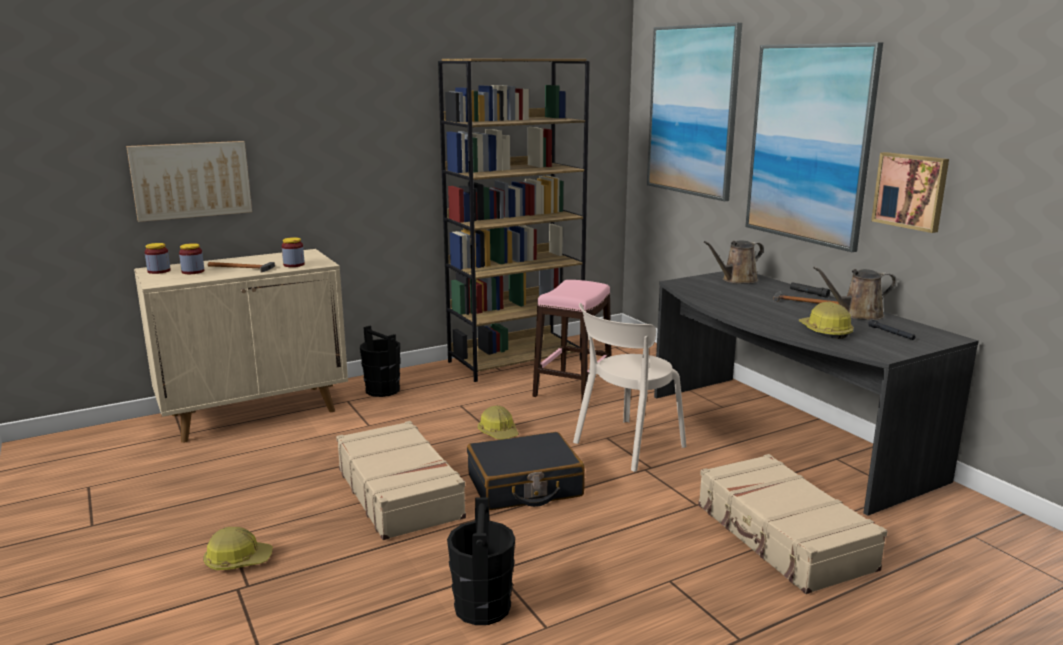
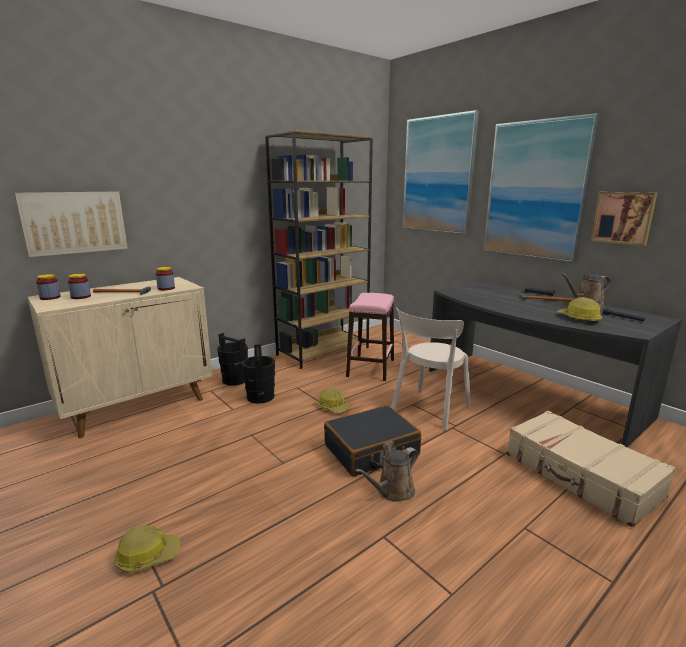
camera: 10 degrees left, 0 degrees up
beige suitcase [336,421,466,540] -> none
black bucket [447,497,515,625] -> black bucket moved to [242,344,275,404]
brown watering can [704,240,764,284] -> brown watering can moved to [355,447,418,502]

